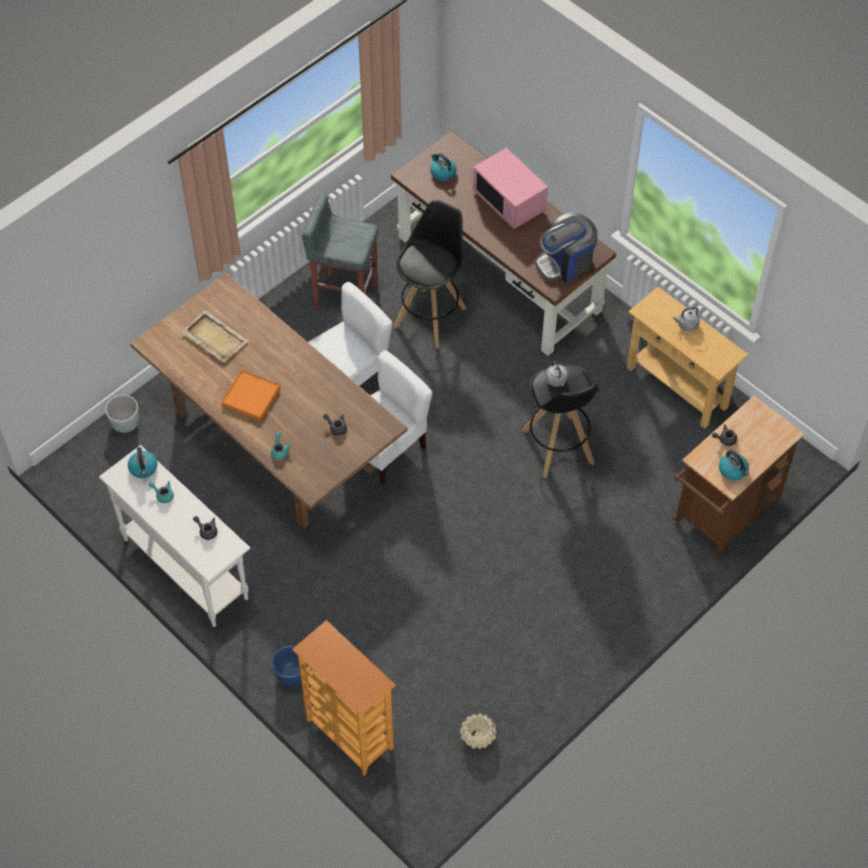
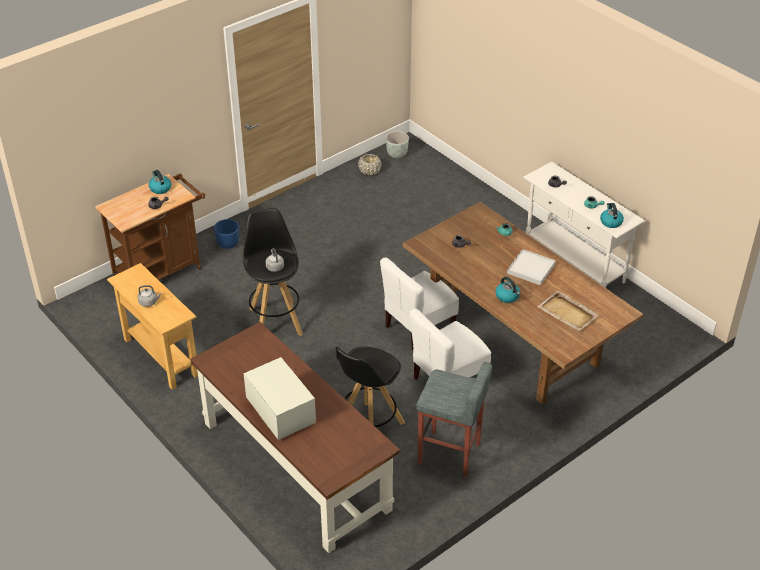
camera: 175 degrees left, 15 degrees down
grey planter [105,395,139,433] -> grey planter moved to [386,131,409,158]
orange tray [221,370,280,421] -> white tray [507,249,556,285]
blue planter [272,646,307,687] -> blue planter moved to [214,219,239,249]
bookcase [292,620,396,776] -> none
kettle [430,153,457,181] -> kettle moved to [496,277,520,303]
pink microwave [473,148,548,229] -> white microwave [244,357,316,440]
coffee machine [535,212,598,282] -> none

